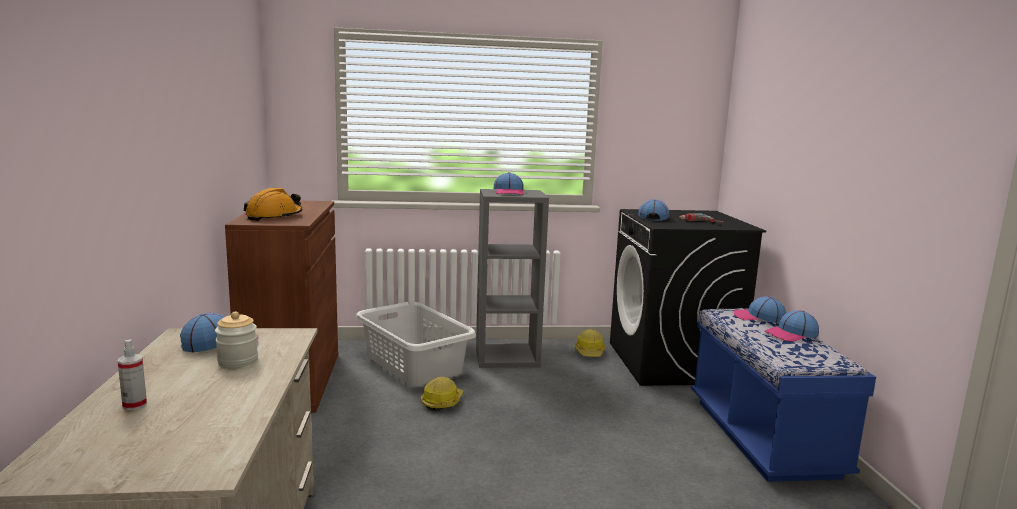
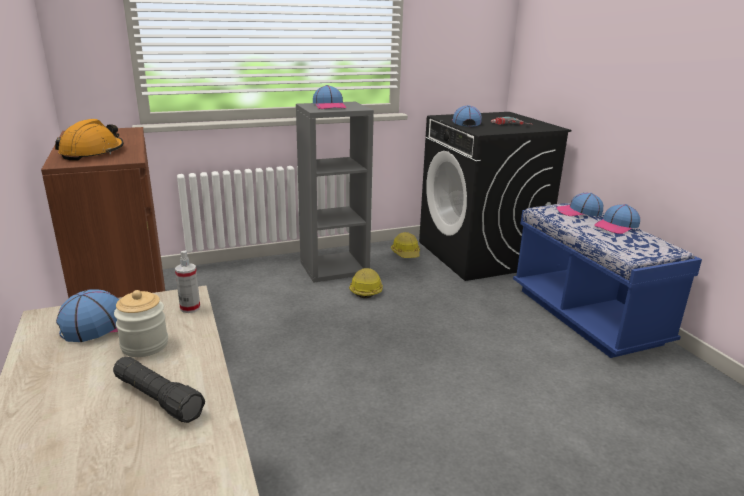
camera: 15 degrees left, 10 degrees up
spray bottle [118,339,147,410] -> spray bottle moved to [175,250,200,313]
grey laundry basket [355,302,476,386] -> none
hard hat [421,377,463,411] -> hard hat moved to [349,268,383,298]
none -> black flashlight [113,357,205,423]

